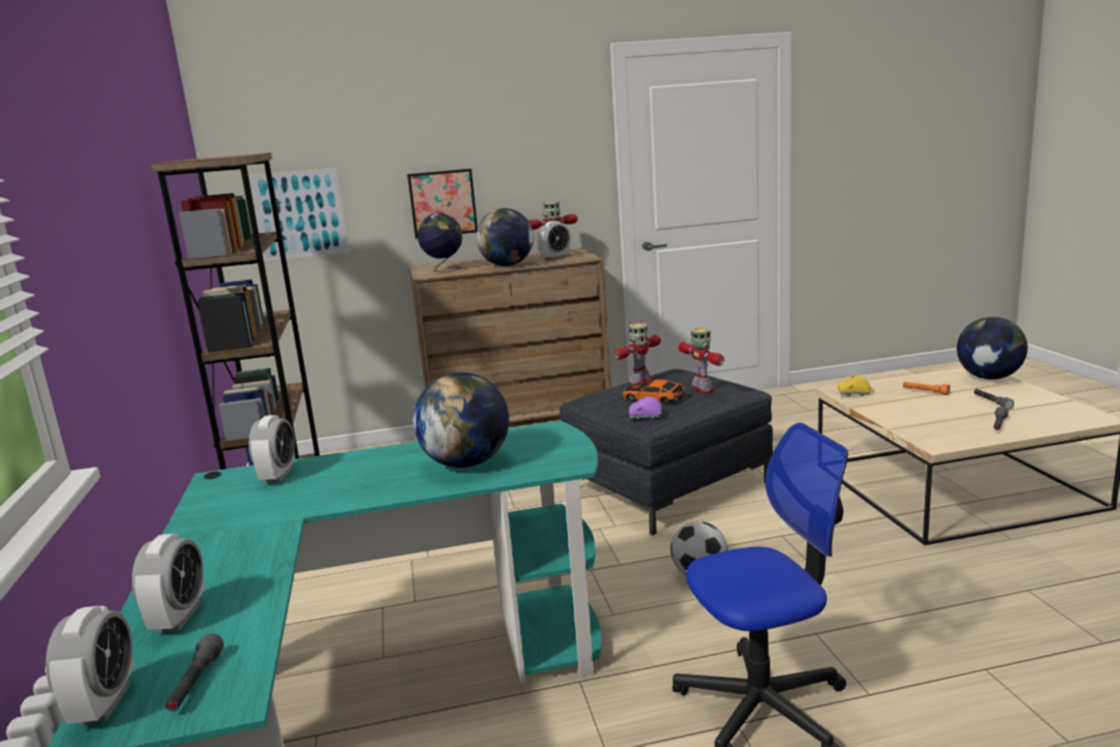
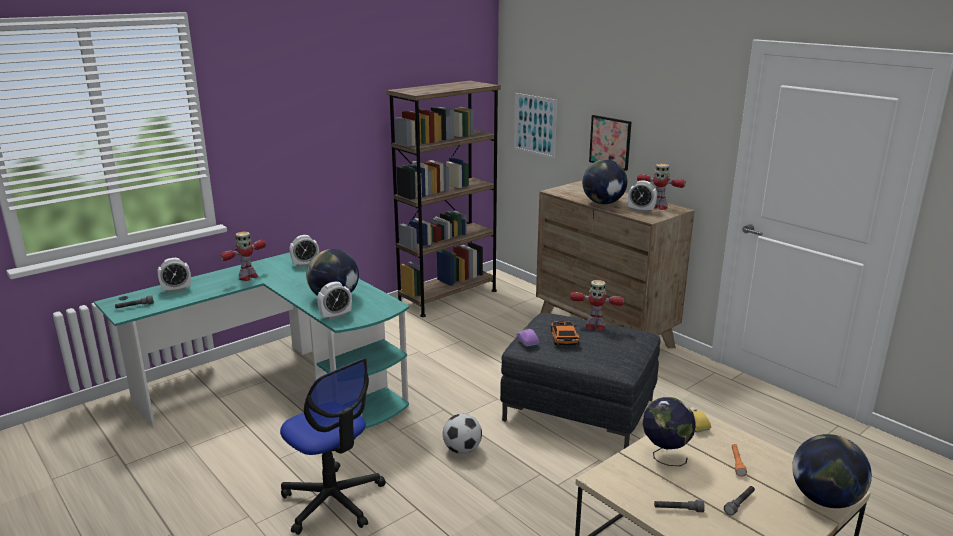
camera: 60 degrees right, 5 degrees up
alarm clock [46,606,134,724] -> alarm clock moved to [317,281,352,320]
globe [418,213,462,272] -> globe moved to [643,397,696,466]
toy robot [678,328,724,393] -> toy robot moved to [220,231,266,281]

